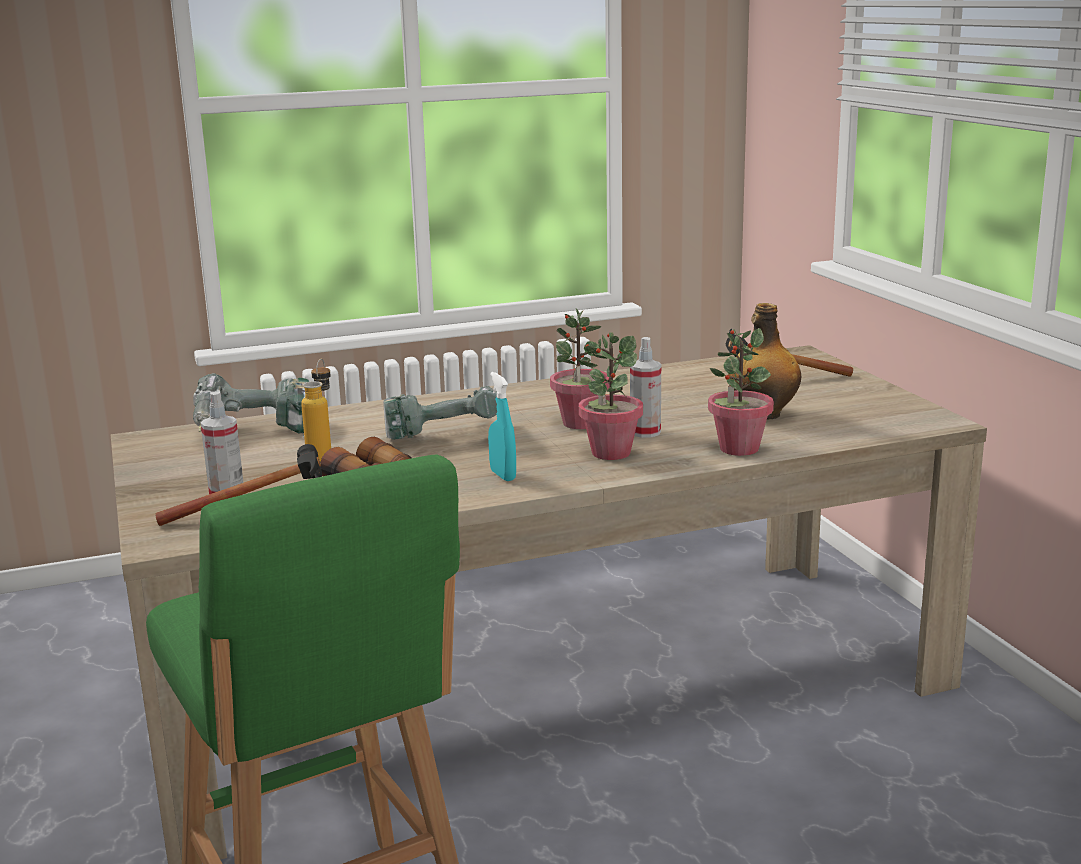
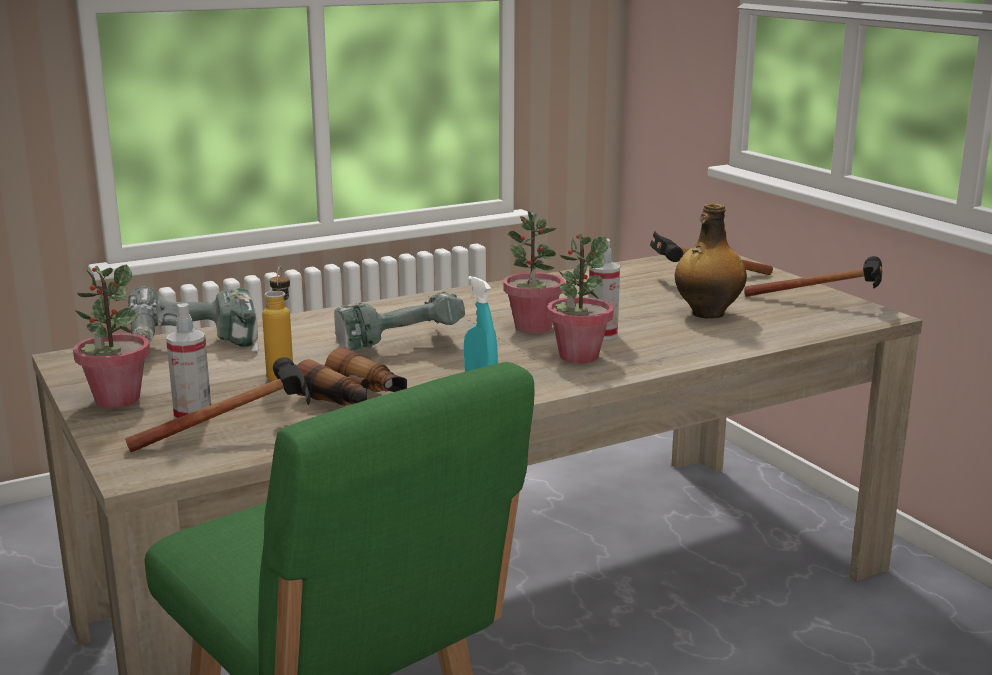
camera: 10 degrees left, 0 degrees up
potted plant [708,328,774,456] -> potted plant moved to [73,265,150,408]
none -> hammer [744,256,882,297]

